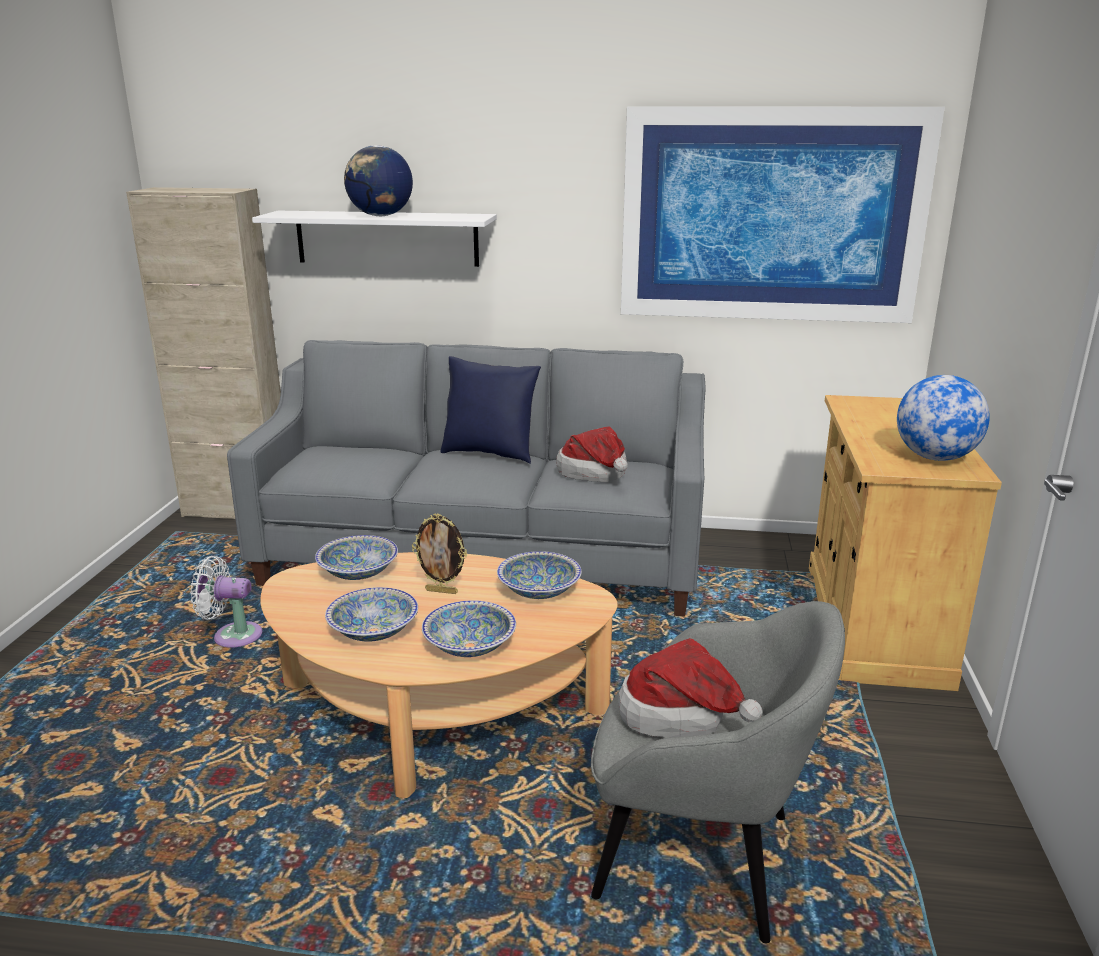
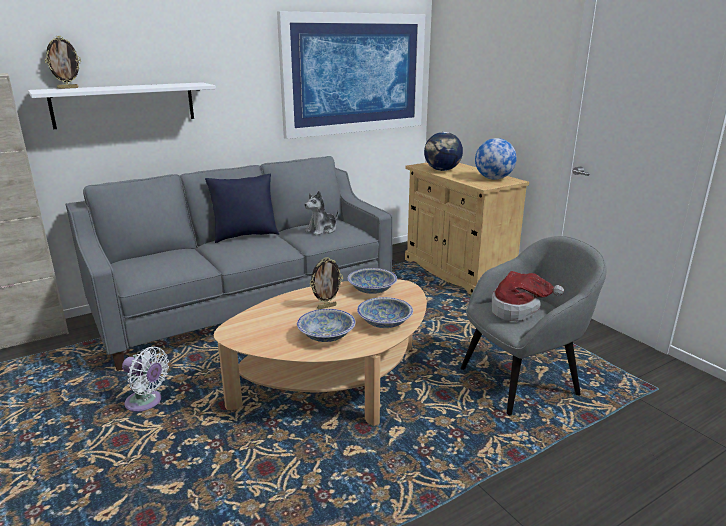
camera: 40 degrees left, 0 degrees up
white fan [190,556,263,648] -> white fan turned 120 degrees counterclockwise [122,347,169,412]
bowl [315,535,398,580] -> none
globe [344,145,413,216] -> globe moved to [424,132,463,171]
hat [556,427,628,482] -> plush toy [304,191,339,236]
none -> picture frame [44,36,81,89]

